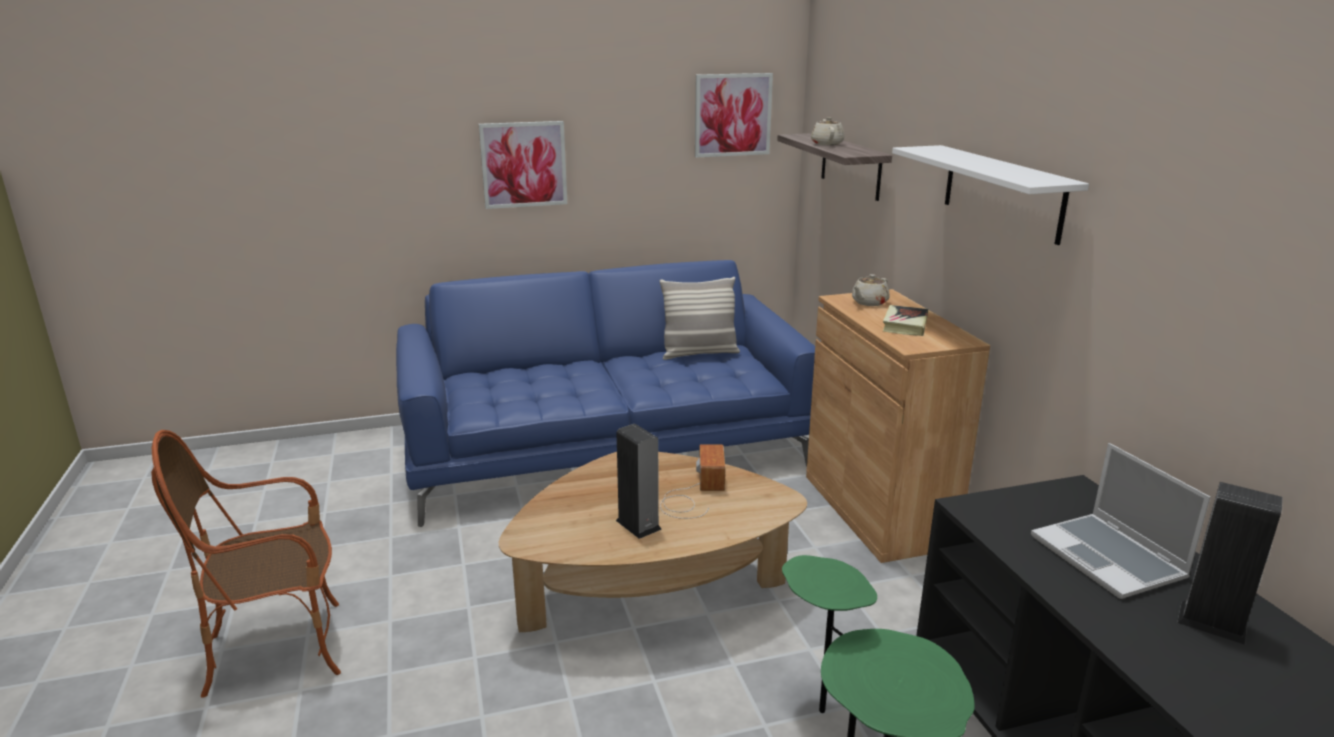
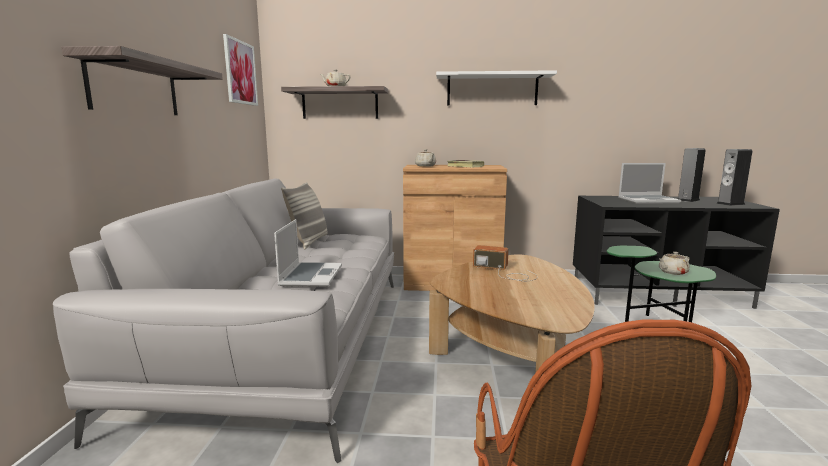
camera: 70 degrees left, 10 degrees down
blue sofa [396,260,815,527] -> grey sofa [53,179,394,463]
picture [479,121,567,209] -> shelf [62,46,223,115]
speaker [616,424,662,539] -> speaker moved to [716,149,752,206]
none -> laptop [274,219,342,287]
none -> beige teapot [659,252,690,275]

